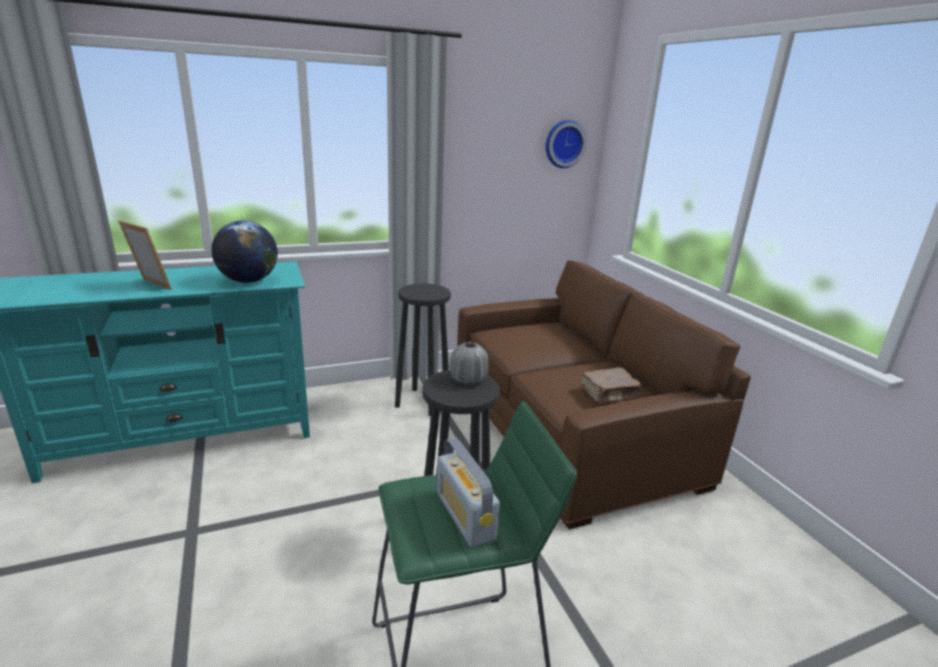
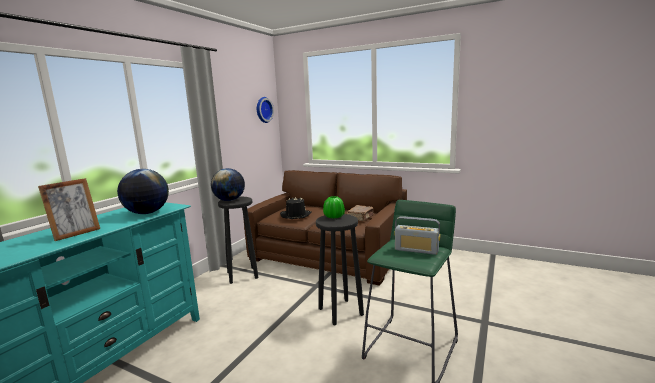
camera: 40 degrees left, 10 degrees down
picture frame [118,221,172,290] -> picture frame turned 135 degrees clockwise [38,178,100,241]
grey vase [449,342,489,385] -> green vase [323,196,345,219]
none -> globe [211,168,245,201]
none -> black hat [280,197,311,219]

